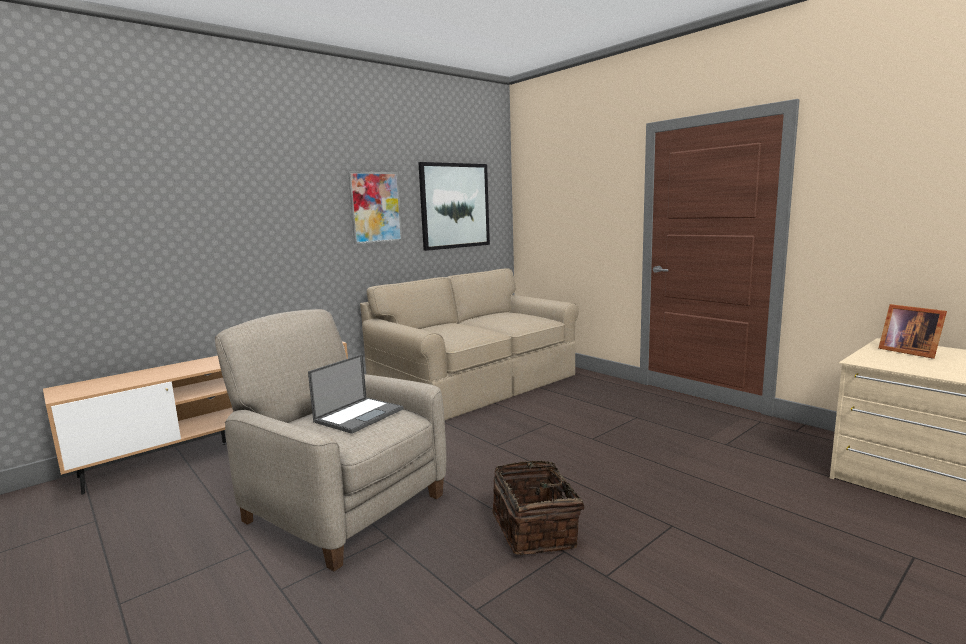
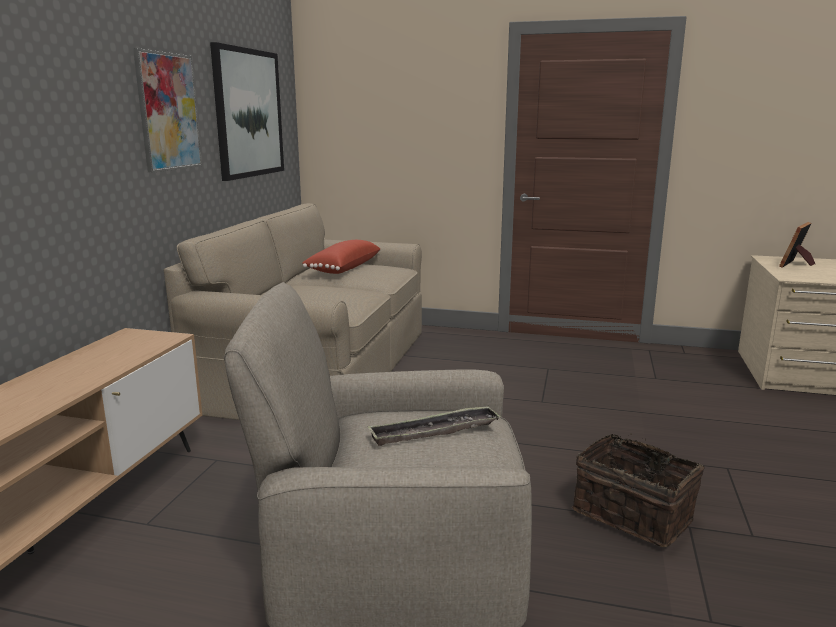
camera: 35 degrees left, 5 degrees up
laptop [308,354,404,434] -> tray [367,405,501,446]
picture frame [879,304,947,359] -> picture frame turned 105 degrees clockwise [779,222,815,268]
none -> red pillow [302,240,380,274]

